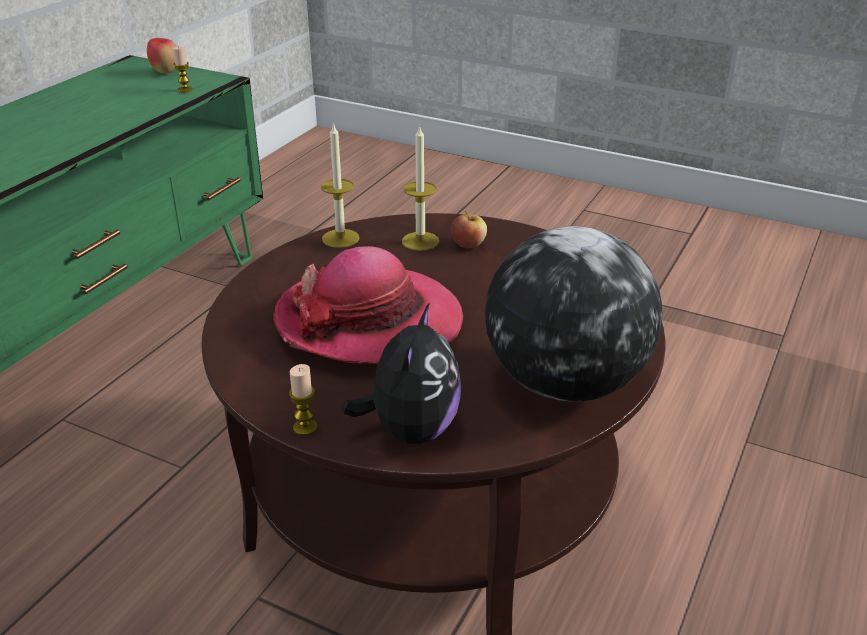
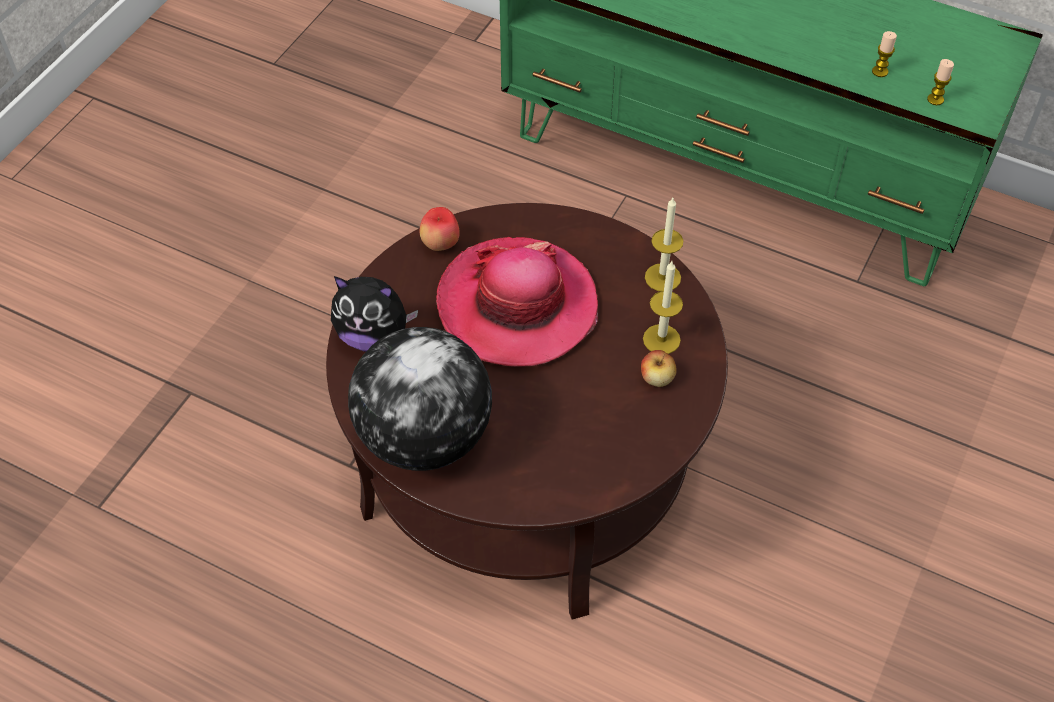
camera: 90 degrees right, 20 degrees up
apple [147,38,177,74] -> apple moved to [420,207,460,251]
candle [289,364,318,436] -> candle moved to [872,31,897,77]

